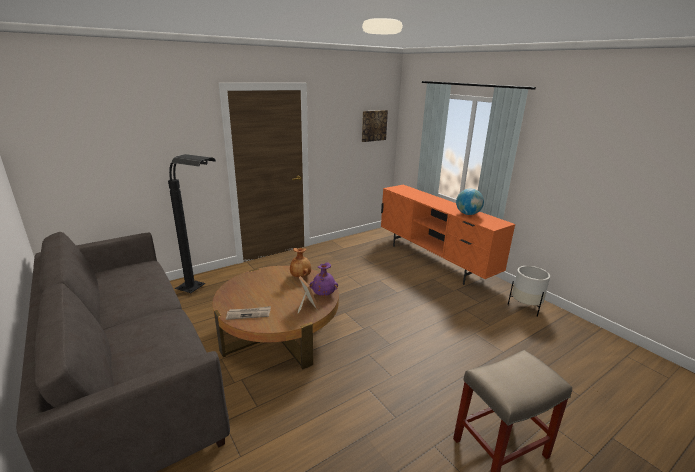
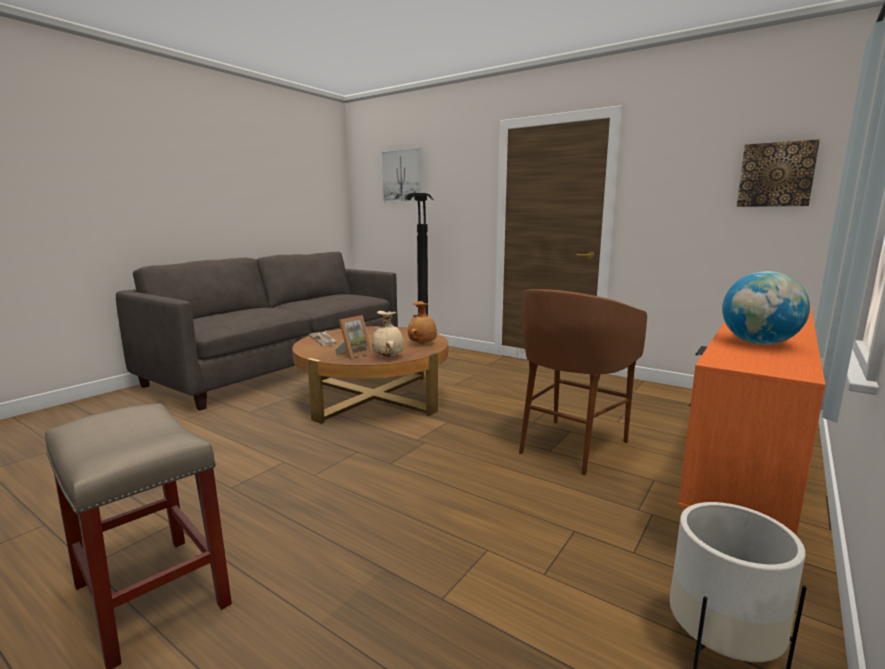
camera: 70 degrees right, 10 degrees down
purple vase [310,262,338,296] -> beige vase [372,311,404,357]
none -> picture [381,148,423,202]
none -> brown stool [519,289,647,475]

